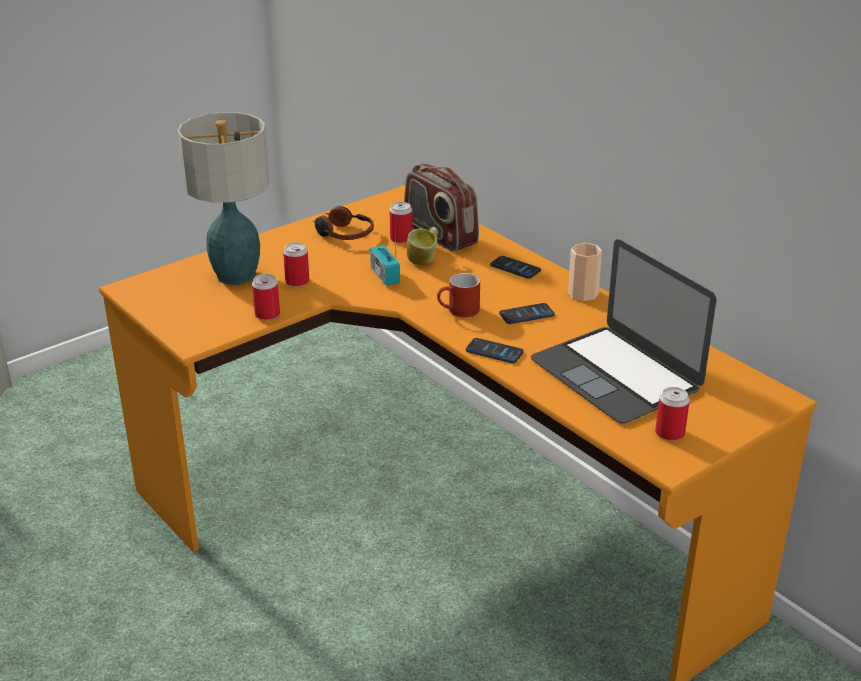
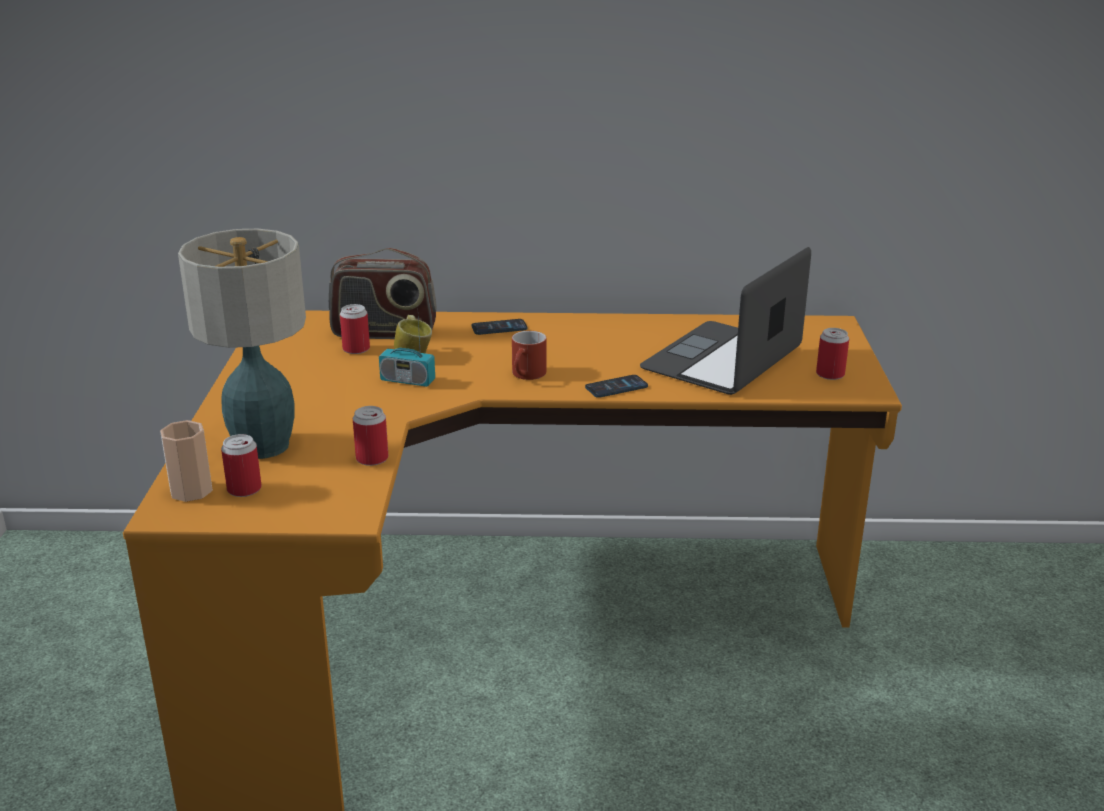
camera: 50 degrees left, 5 degrees down
can [283,242,309,287] -> can moved to [221,434,262,497]
headphones [313,206,374,240] -> none
phone [499,303,555,324] -> none
laptop [531,239,716,424] -> laptop turned 120 degrees clockwise [640,247,811,395]
cup [568,243,602,301] -> cup moved to [160,420,213,502]

